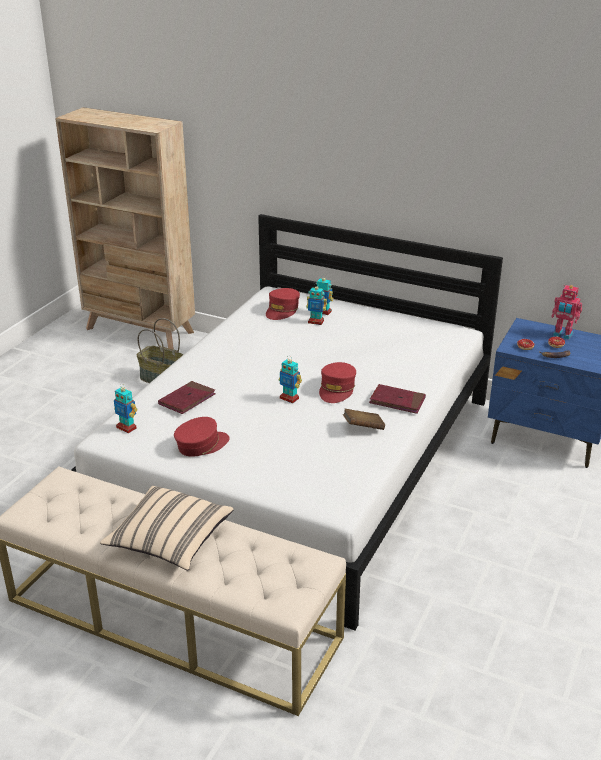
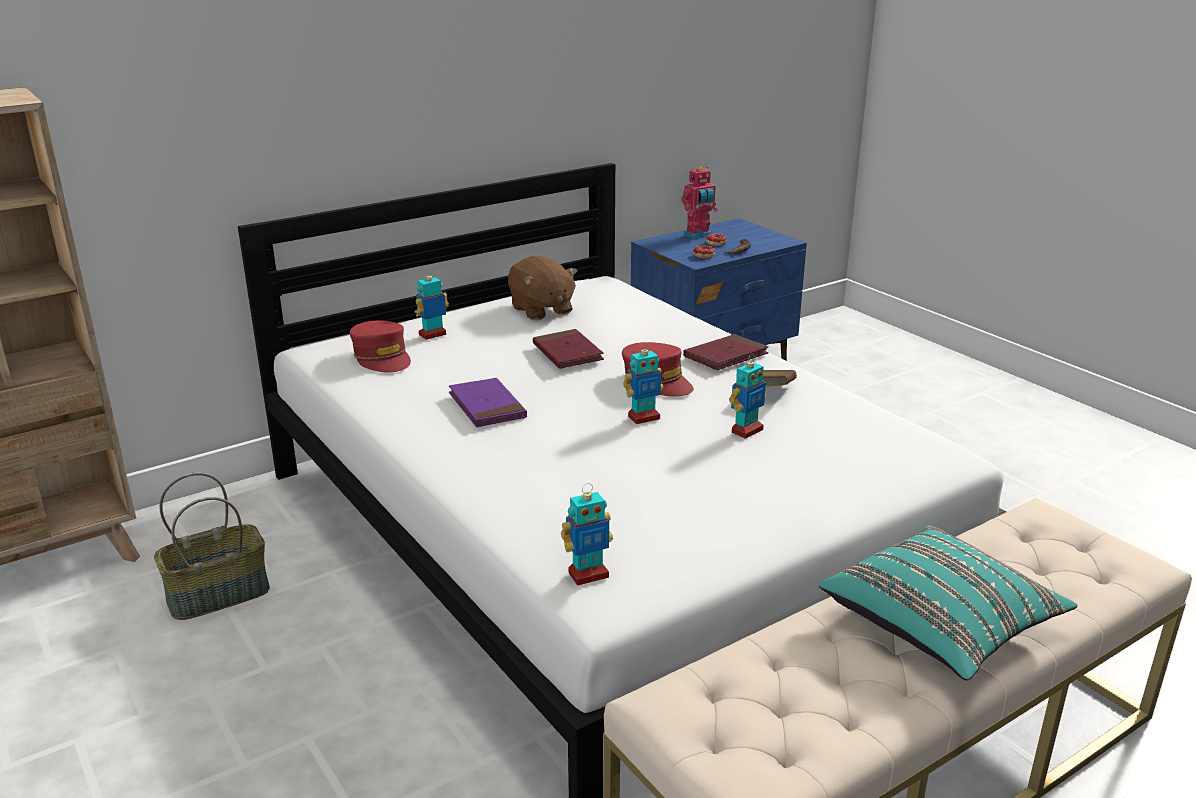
camera: 60 degrees left, 5 degrees down
beige pillow [100,486,233,571] -> turquoise pillow [819,525,1078,680]
red book [158,381,216,414] -> red book moved to [533,329,604,369]
red cap [174,417,230,457] -> none
toy robot [306,283,327,325] -> toy robot moved to [729,354,766,439]
none -> purple book [449,378,527,427]
none -> brown plush toy [508,256,578,320]

